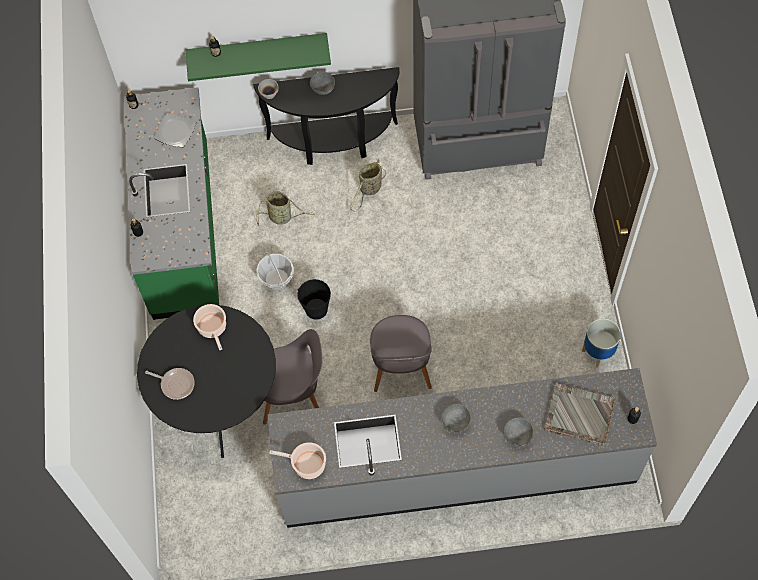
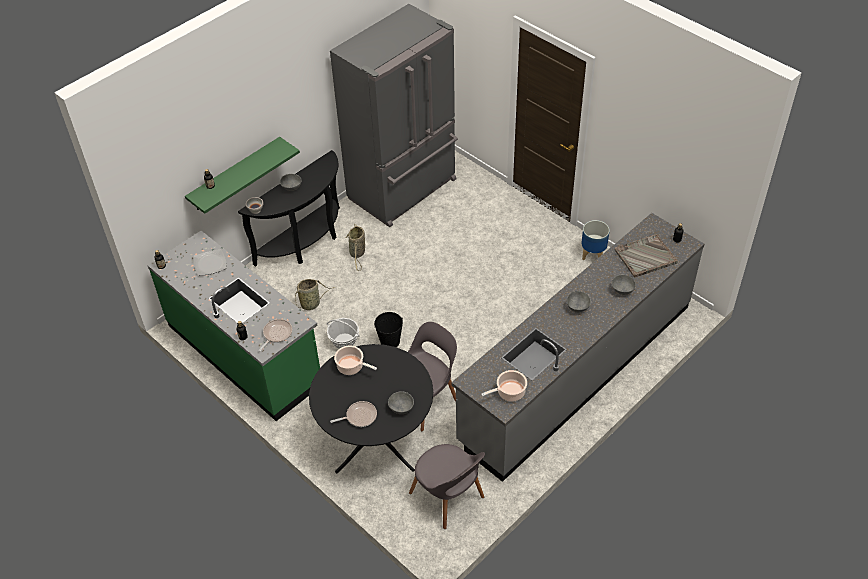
camera: 40 degrees left, 15 degrees down
grey chair [370,315,432,392] -> grey chair moved to [409,444,485,529]
none -> frying pan [259,319,292,351]
none -> grey bowl [388,391,414,414]

